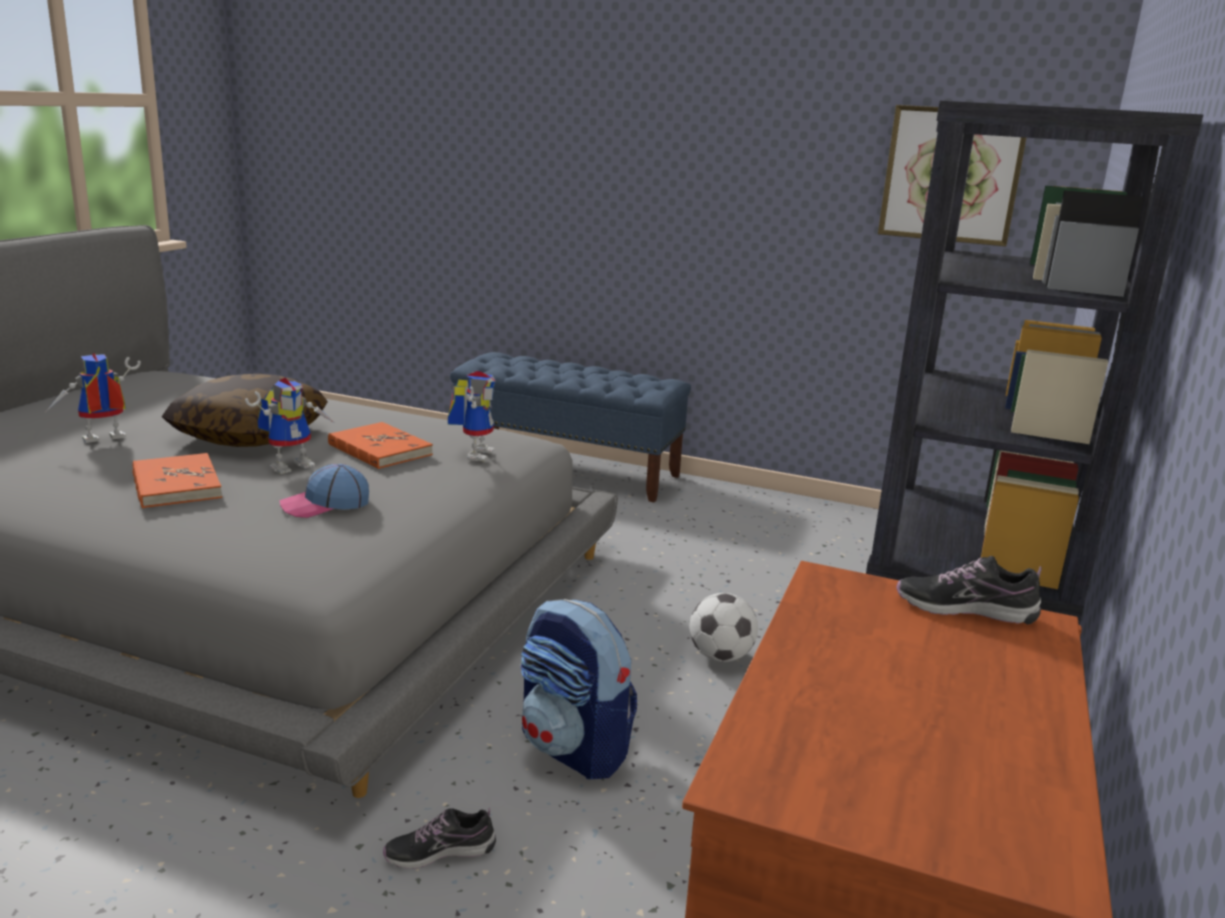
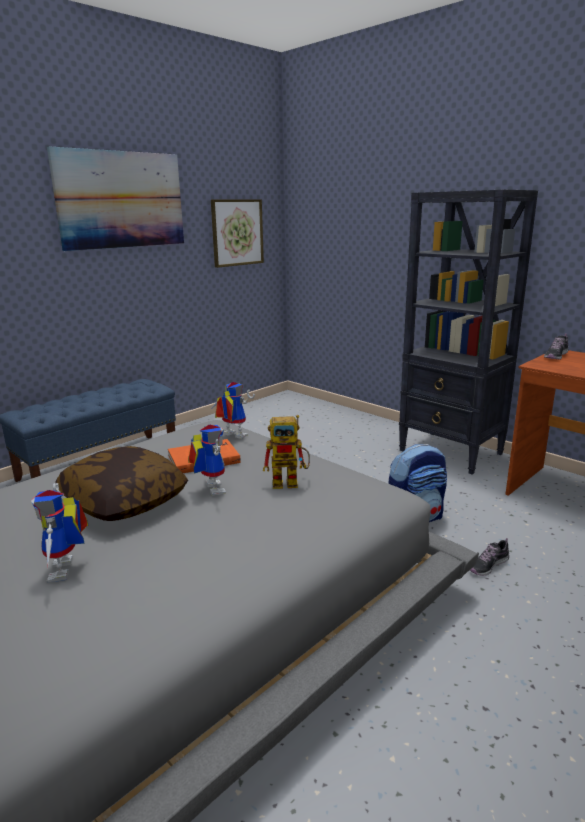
camera: 65 degrees left, 0 degrees up
orange book [133,453,222,508] -> none
cap [279,464,369,518] -> toy robot [263,415,310,489]
shoe [383,808,496,869] -> shoe turned 45 degrees clockwise [470,538,509,576]
football [689,593,758,662] -> none
none -> picture [47,146,184,251]

